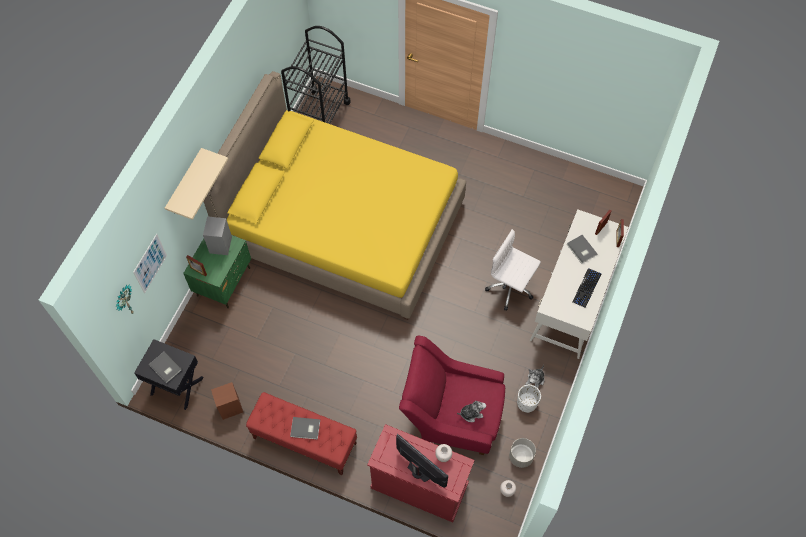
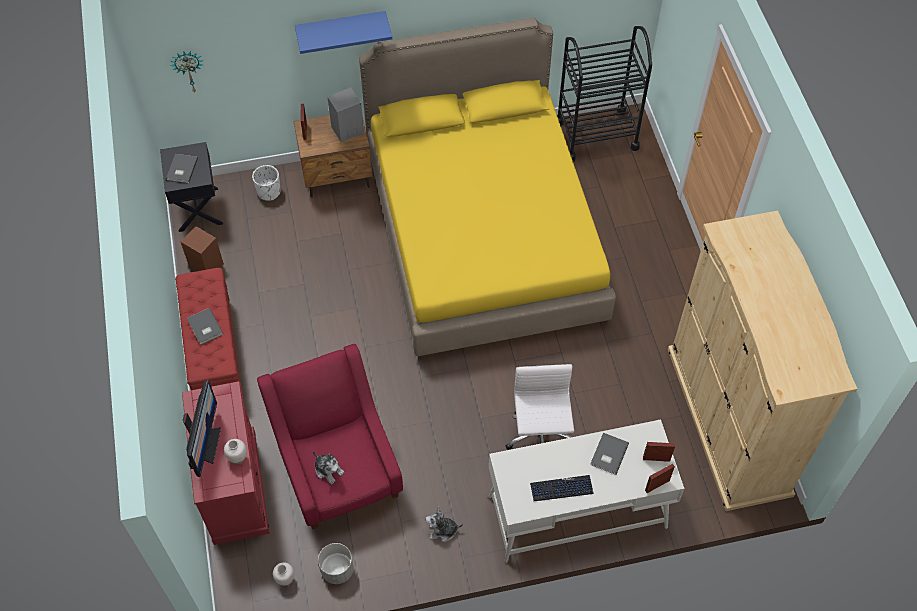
camera: 55 degrees right, 5 degrees down
picture [133,234,167,293] -> none
beige shelf [165,148,228,220] -> blue shelf [295,11,392,54]
green nightstand [183,235,251,308] -> brown nightstand [294,115,372,198]
white planter [517,385,541,413] -> white planter moved to [252,165,280,201]
none -> beige wardrobe [668,211,857,511]

